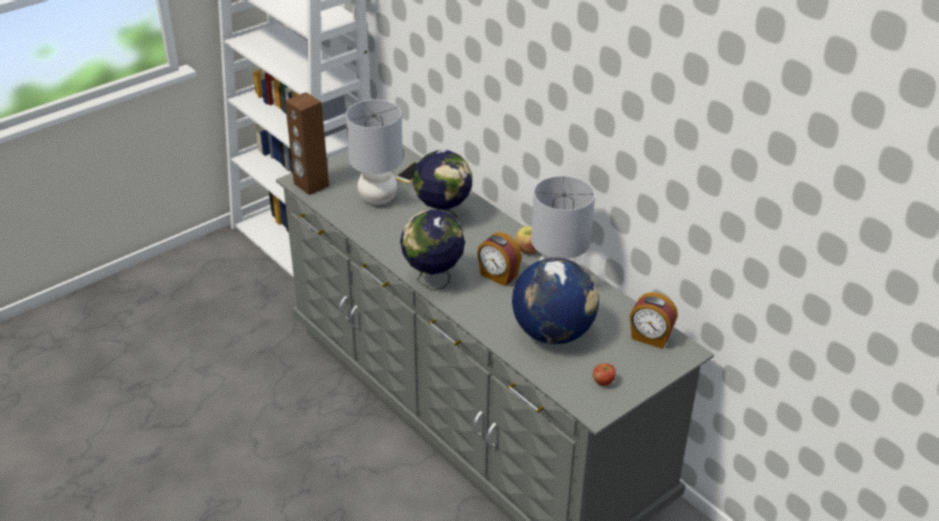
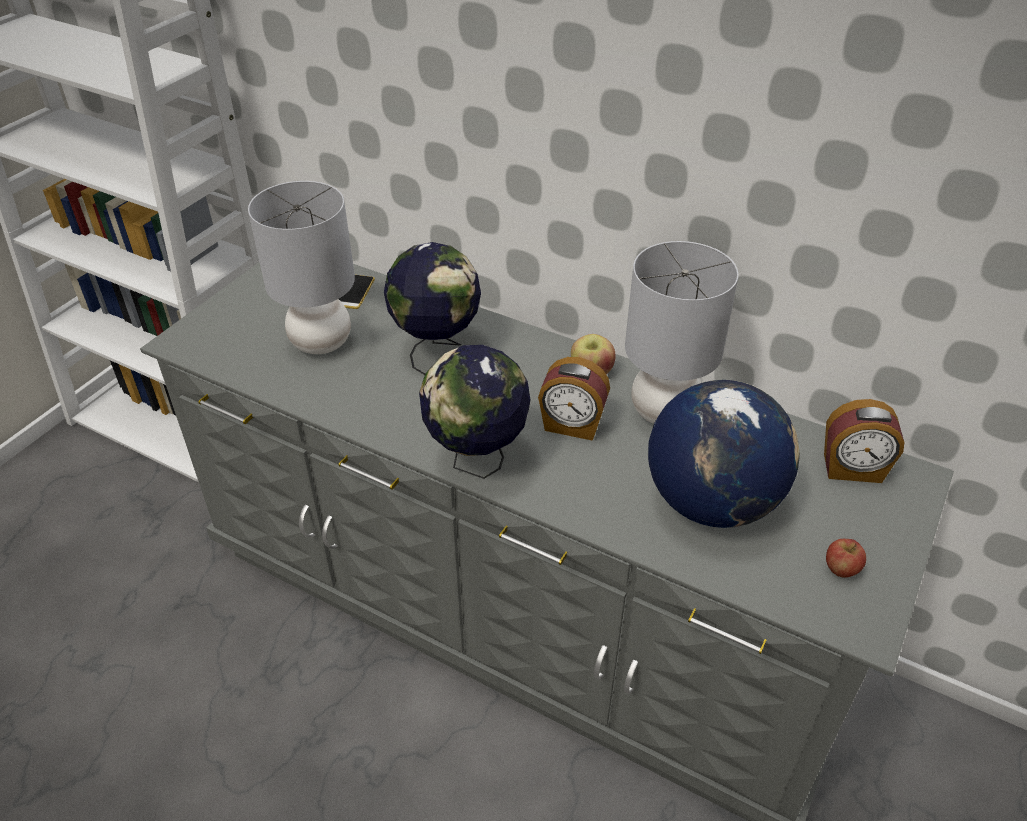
camera: 20 degrees left, 5 degrees up
brown speaker [285,92,329,195] -> none

